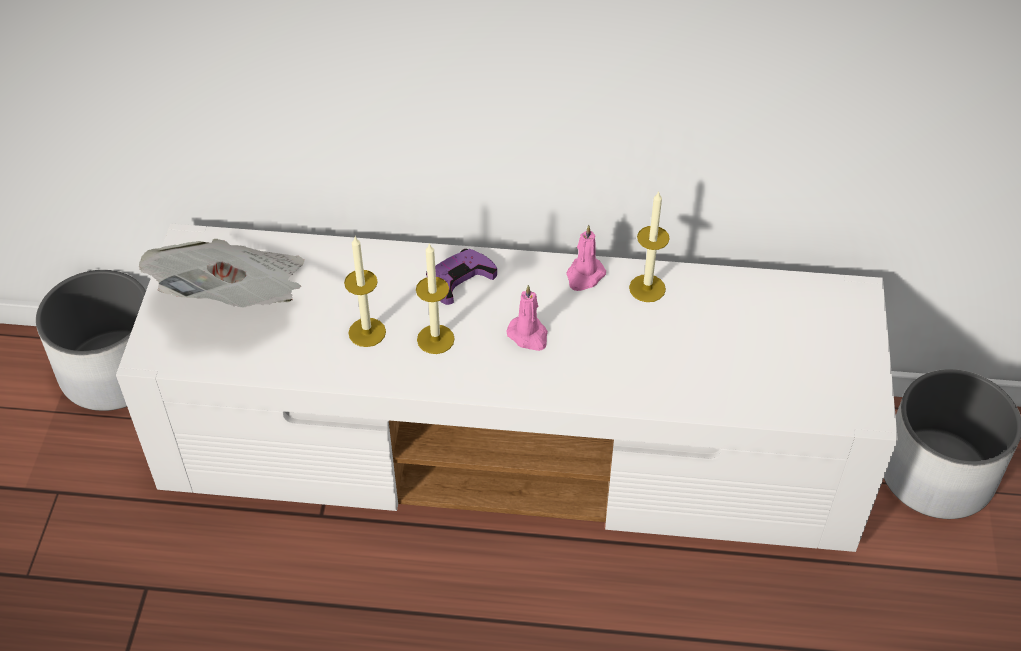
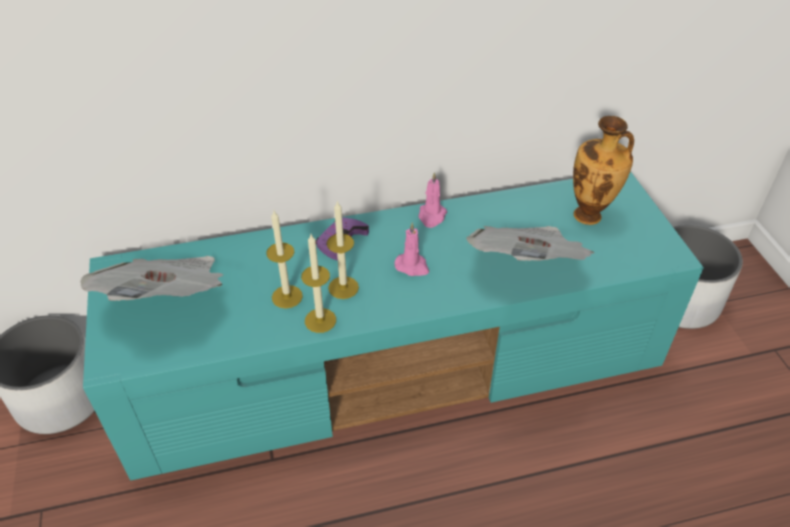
camera: 20 degrees left, 5 degrees down
white tv stand [116,224,898,552] -> turquoise tv stand [83,171,704,481]
candle [629,191,670,302] -> candle moved to [301,234,336,333]
none -> newspaper [466,226,594,261]
none -> vase [573,116,634,225]

